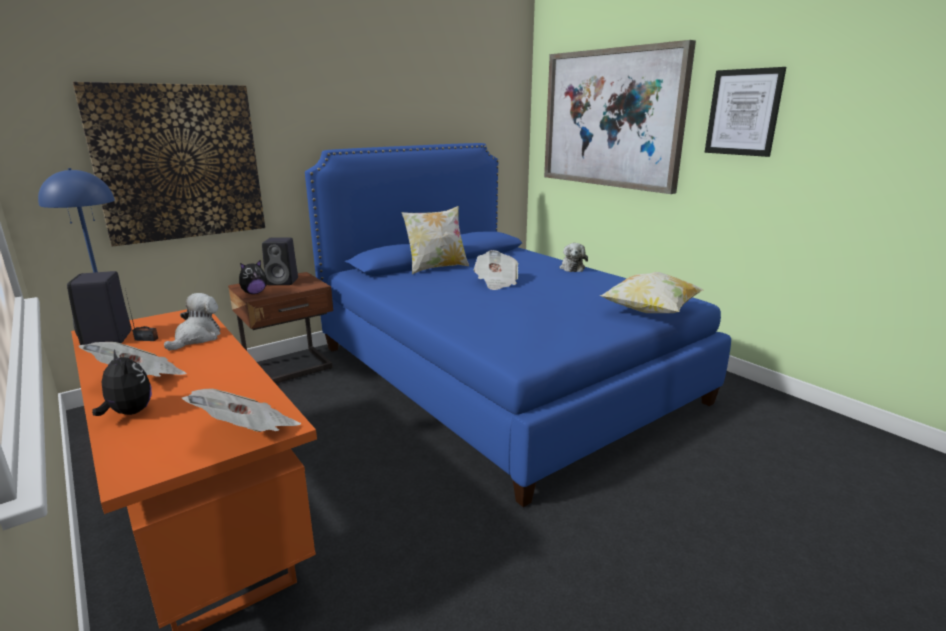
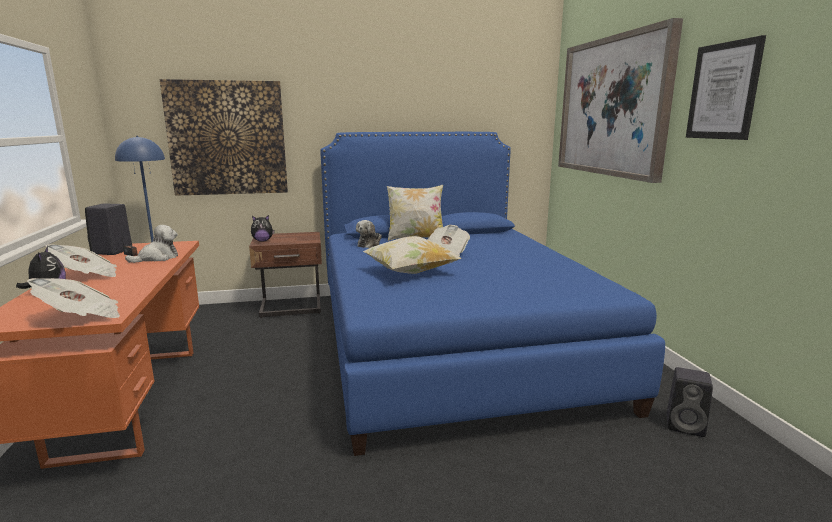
camera: 25 degrees right, 5 degrees down
black speaker [262,237,298,285] -> black speaker moved to [667,367,713,437]
plush toy [559,243,588,272] -> plush toy moved to [356,220,382,248]
pillow [600,272,704,313] -> pillow moved to [363,236,462,274]

